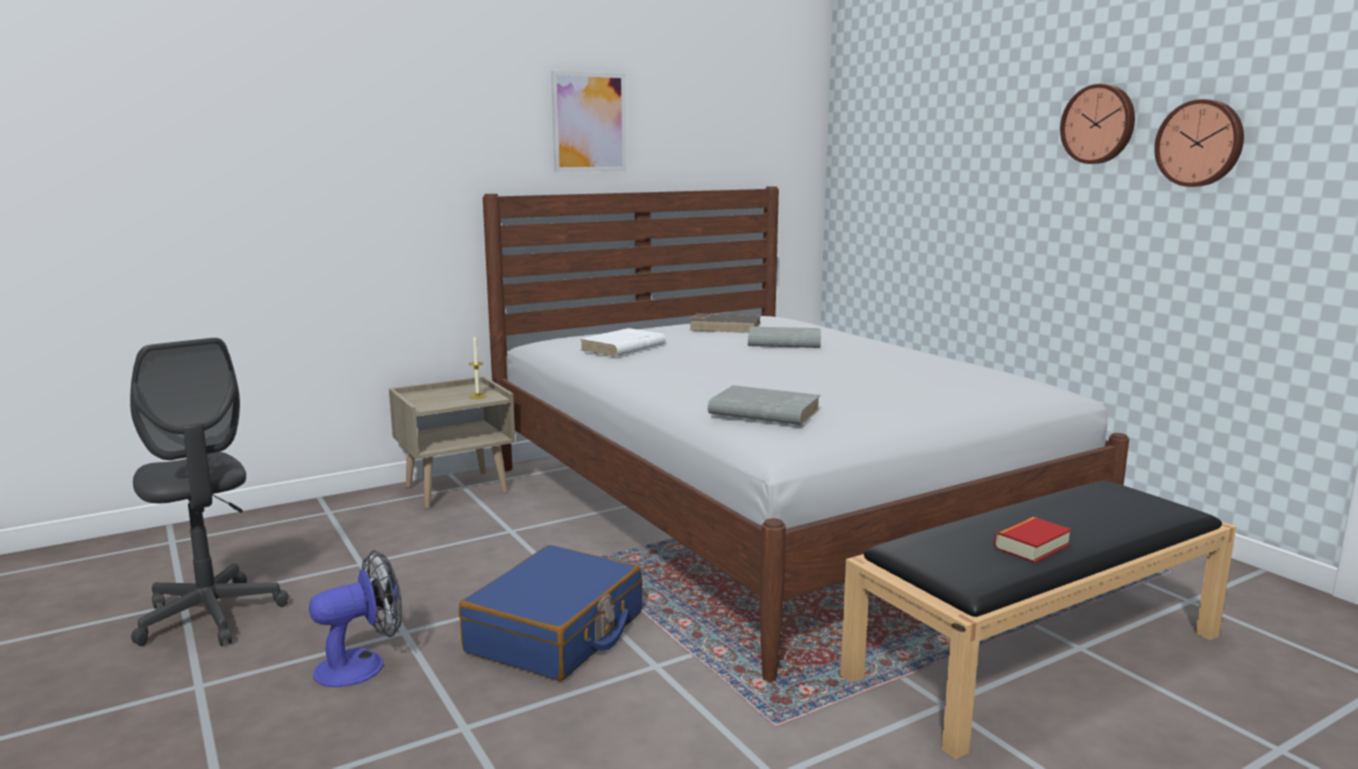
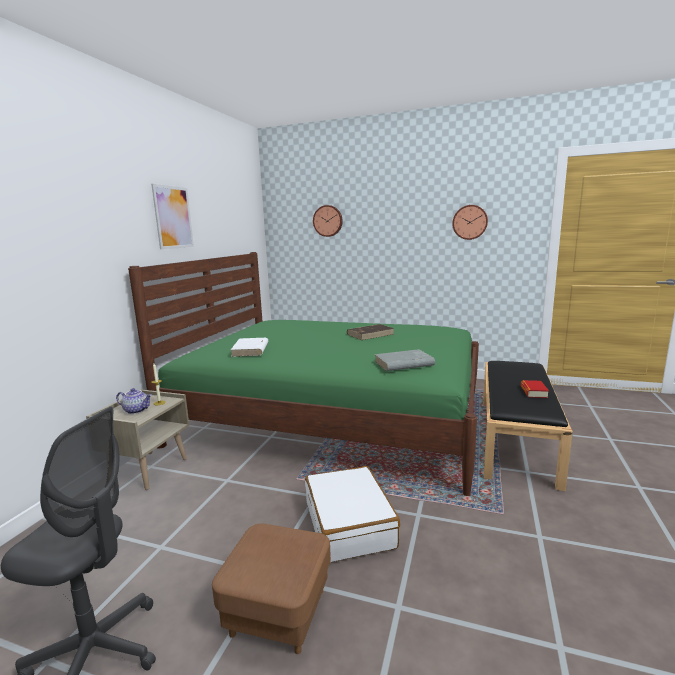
camera: 40 degrees left, 0 degrees up
fan [309,550,402,687] -> brown ottoman [212,523,331,654]
blue suitcase [459,545,642,681] -> white suitcase [305,466,400,562]
white bed [483,186,1129,682] -> green bed [128,252,479,496]
brown book [689,313,760,333] -> brown book moved to [347,324,394,340]
grey book [748,326,821,348] -> none
wall clock [1060,84,1135,164] -> wall clock moved to [313,205,343,237]
none -> teapot [116,388,152,414]

